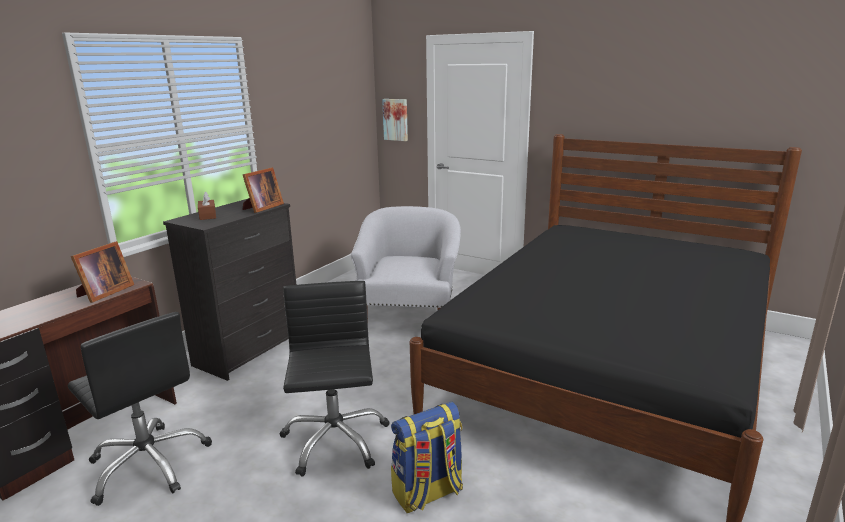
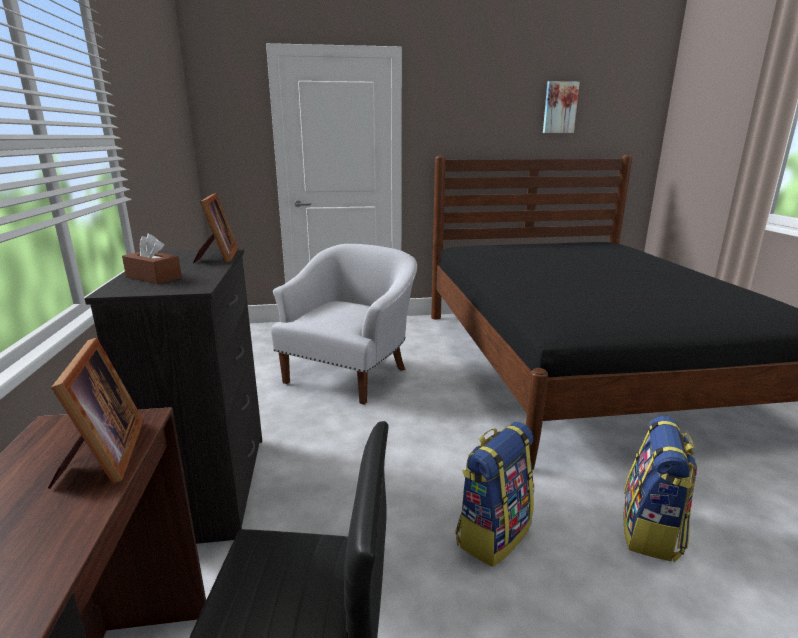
camera: 40 degrees left, 0 degrees up
black office chair [280,281,390,477] -> backpack [456,422,534,567]
white armchair [350,206,461,321] -> white armchair turned 60 degrees clockwise [271,244,417,405]
picture [382,99,408,141] -> picture moved to [543,81,580,133]

